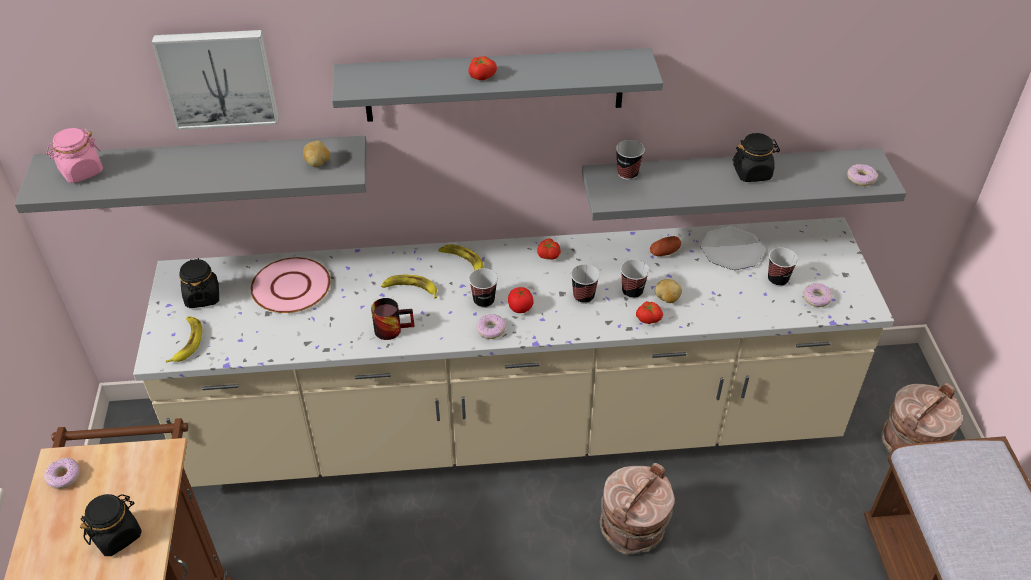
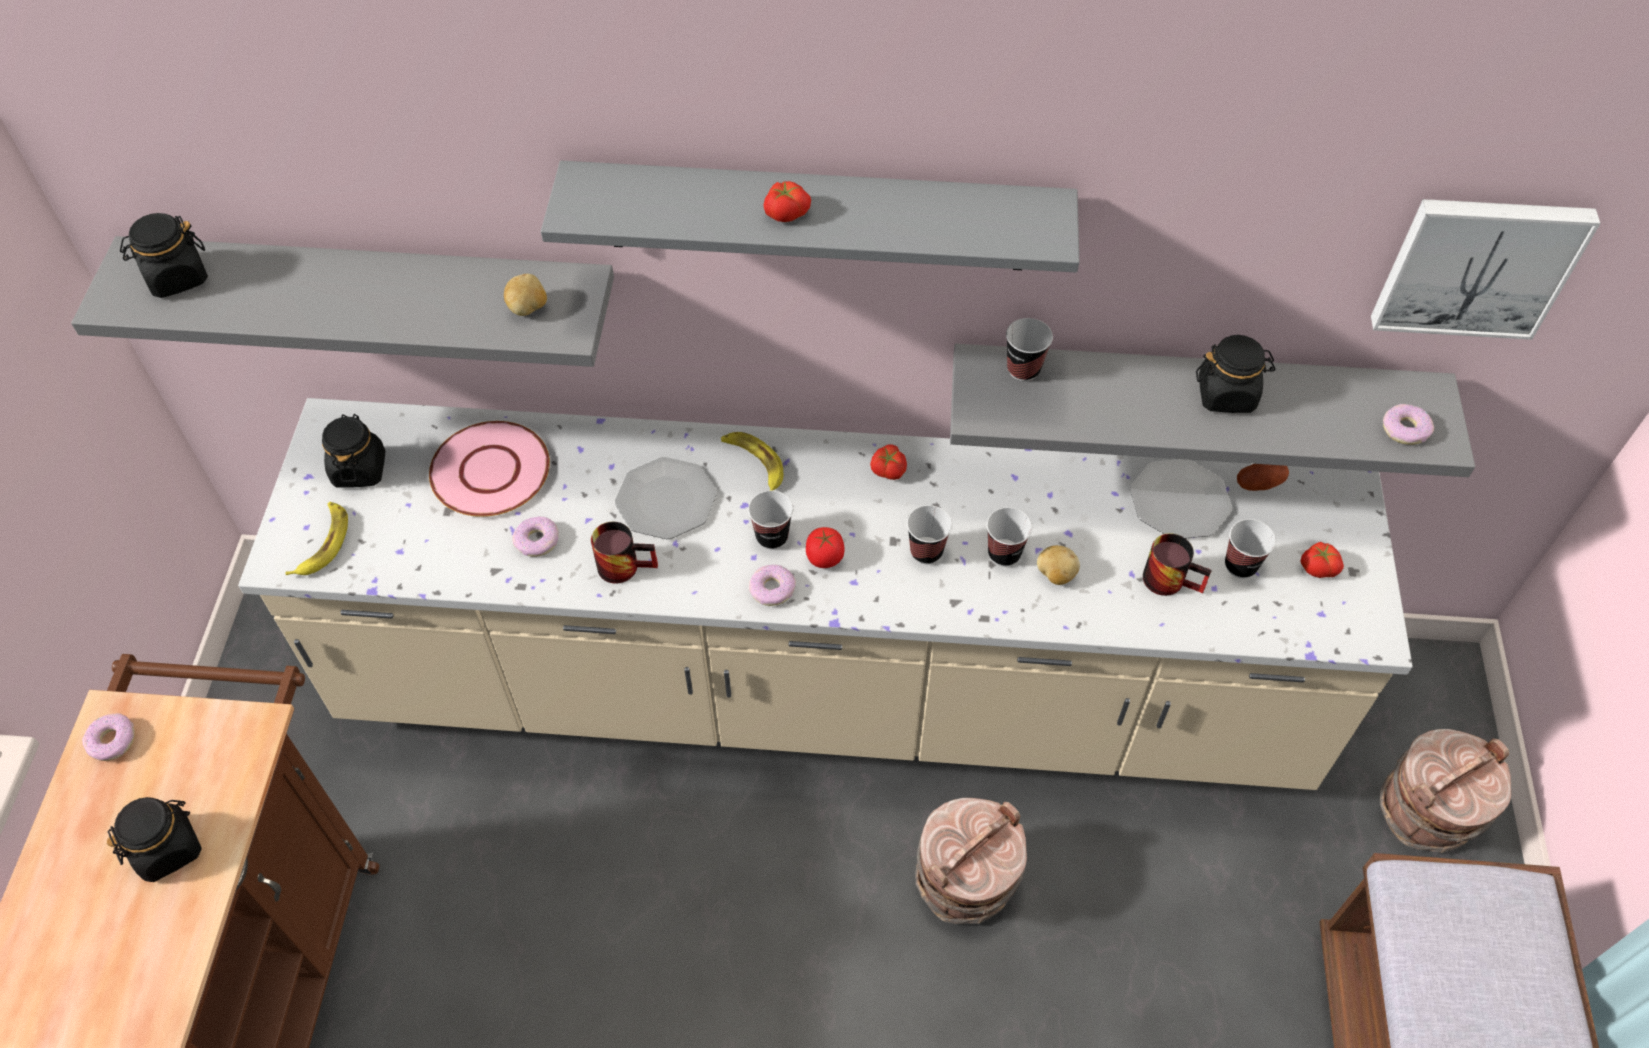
camera: 10 degrees right, 10 degrees up
pink jar [46,128,103,183] -> black jar [120,213,208,298]
picture [152,30,279,130] -> picture moved to [1371,199,1601,340]
banana [381,275,437,299] -> plate [615,457,717,539]
tomato [636,301,663,324] -> tomato moved to [1300,542,1344,578]
potato [650,236,681,256] -> potato moved to [1237,464,1289,491]
donut [803,283,833,307] -> donut moved to [512,517,559,557]
none -> mug [1143,533,1212,596]

